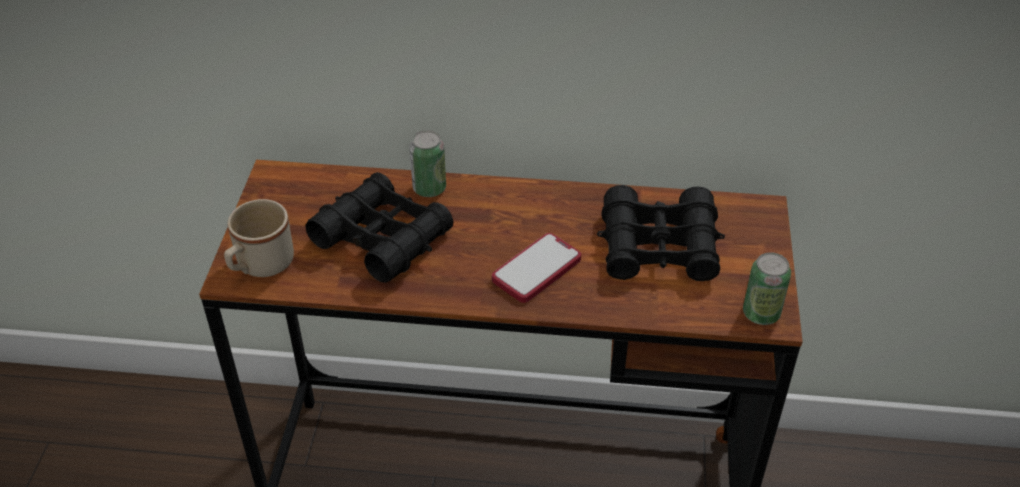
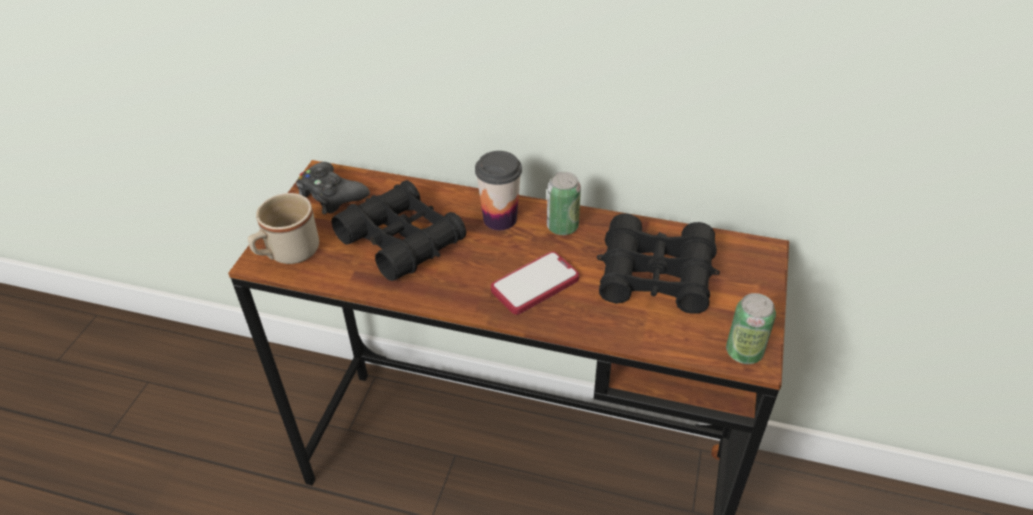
camera: 10 degrees right, 0 degrees up
can [409,130,446,197] -> can moved to [547,172,581,235]
none -> black game controller [296,162,370,214]
none -> cup [475,151,522,230]

